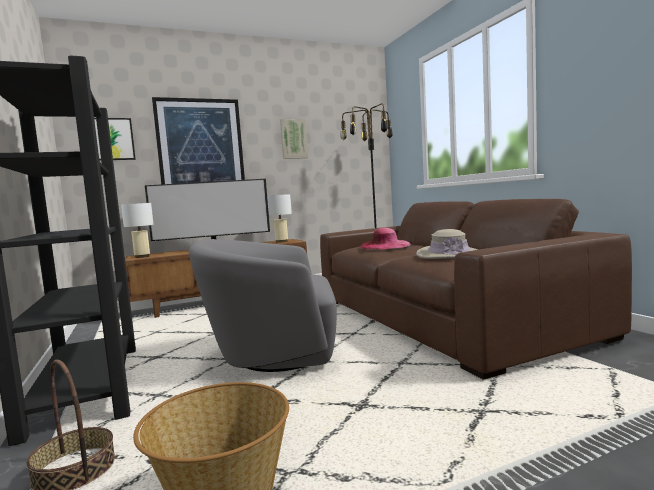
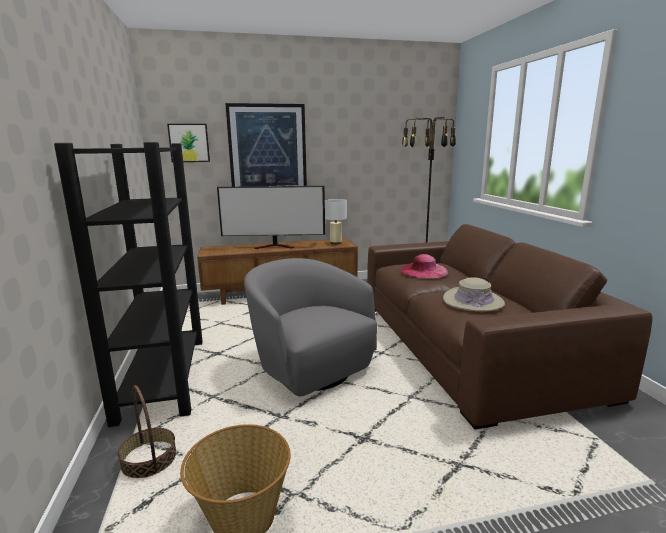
camera: 10 degrees right, 10 degrees up
white table lamp [121,203,153,258] -> none
grey armchair [189,239,337,372] -> grey armchair turned 45 degrees clockwise [244,258,377,397]
picture [280,119,308,159] -> none

